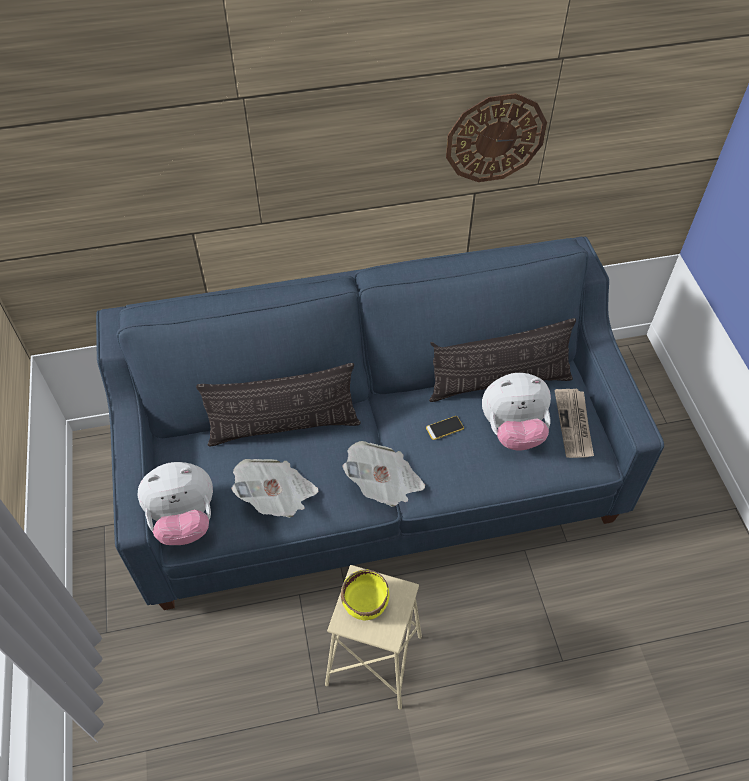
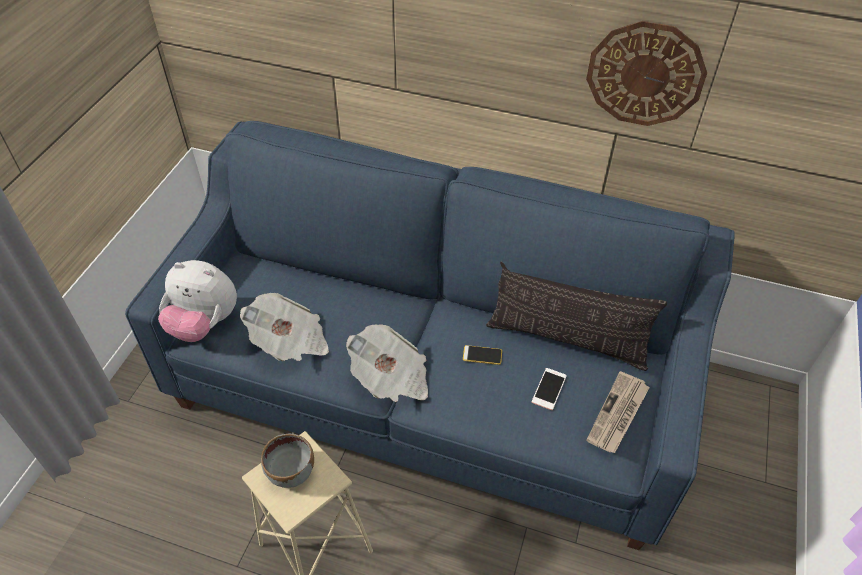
camera: 30 degrees right, 5 degrees down
pillow [196,363,361,447] -> none
yellow bowl [341,569,389,621] -> grey bowl [261,433,314,488]
plush toy [482,373,551,451] -> phone [532,368,567,410]

